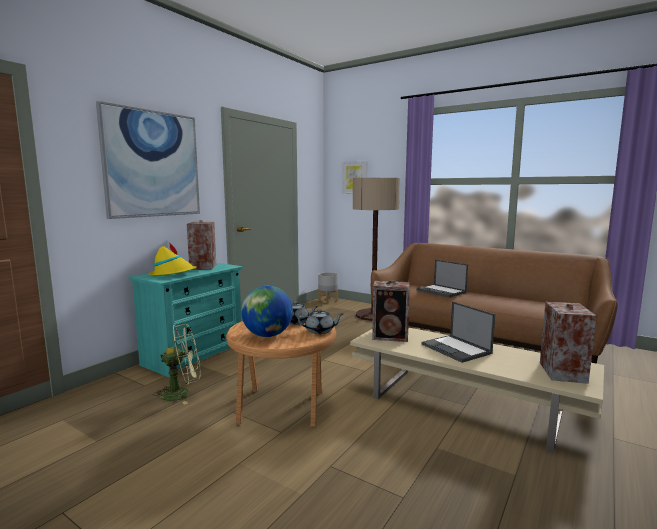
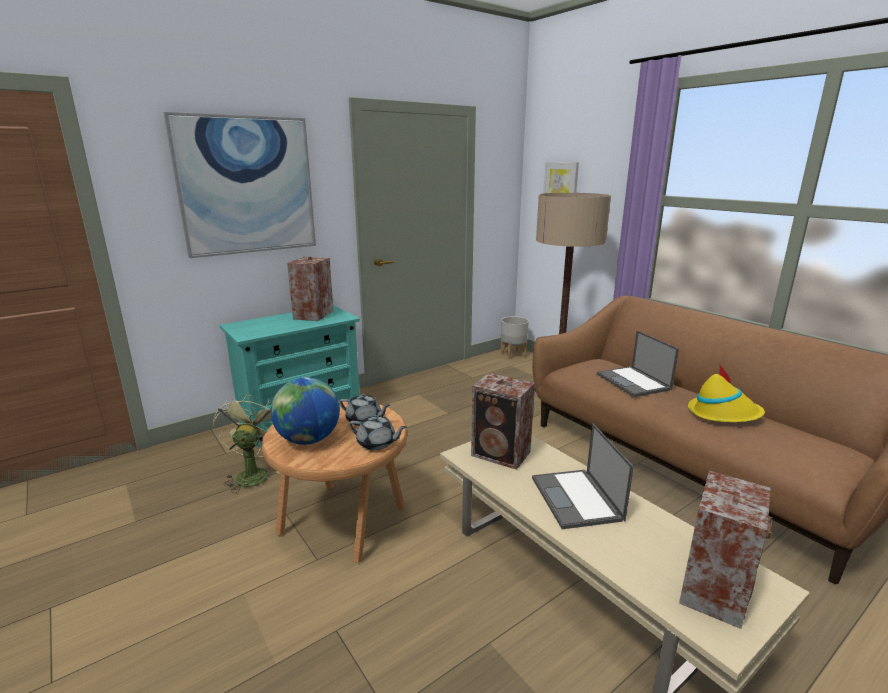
camera: 20 degrees right, 10 degrees up
yellow hat [149,242,196,276] -> yellow hat moved to [688,364,765,422]
green fan [152,324,201,405] -> green fan turned 90 degrees counterclockwise [213,393,280,493]

